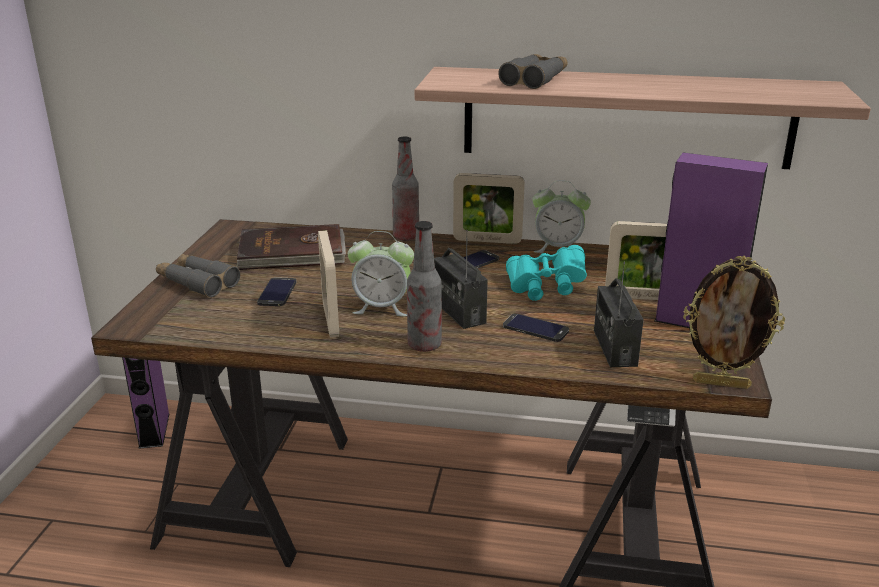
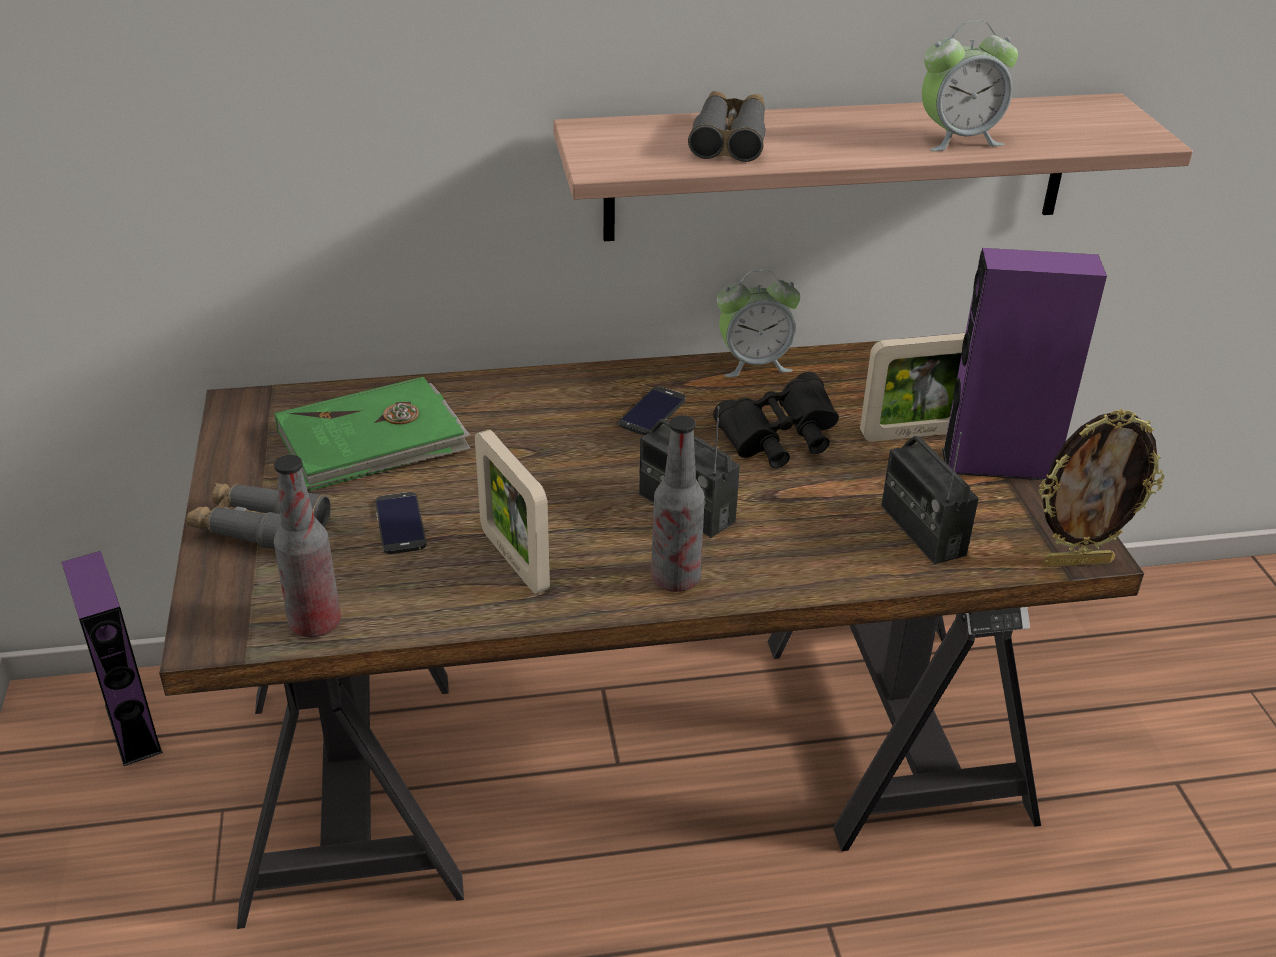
camera: 20 degrees left, 10 degrees up
brown book [236,224,346,270] -> green book [275,377,471,491]
alarm clock [348,231,414,316] -> alarm clock moved to [922,21,1018,151]
bottle [392,137,419,240] -> bottle moved to [274,455,341,637]
picture frame [453,173,525,244] -> none
phone [503,314,569,342] -> none
turquoise binoculars [506,245,587,301] -> black binoculars [713,372,839,468]

